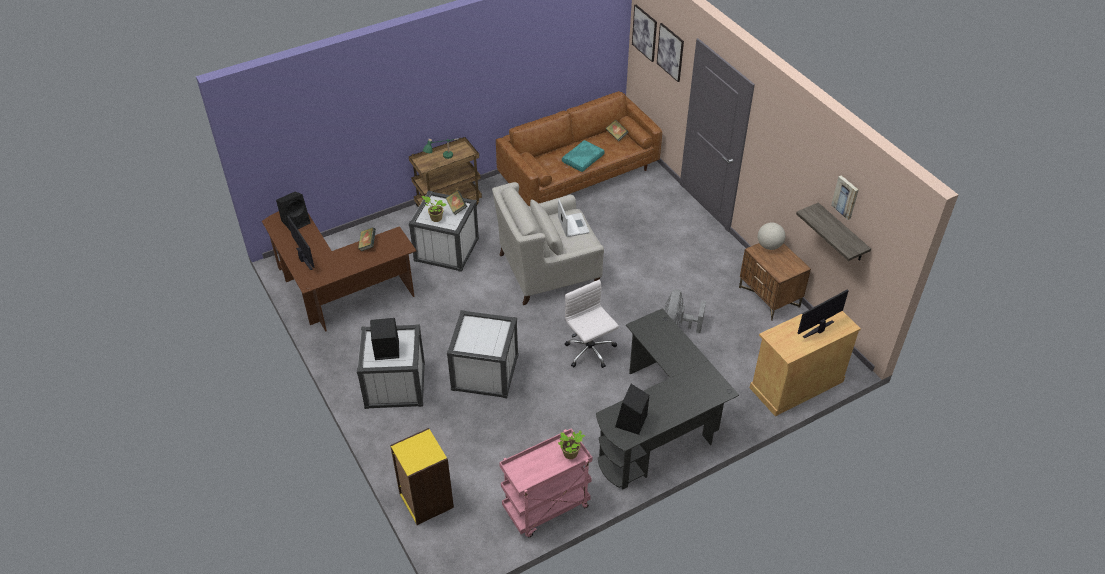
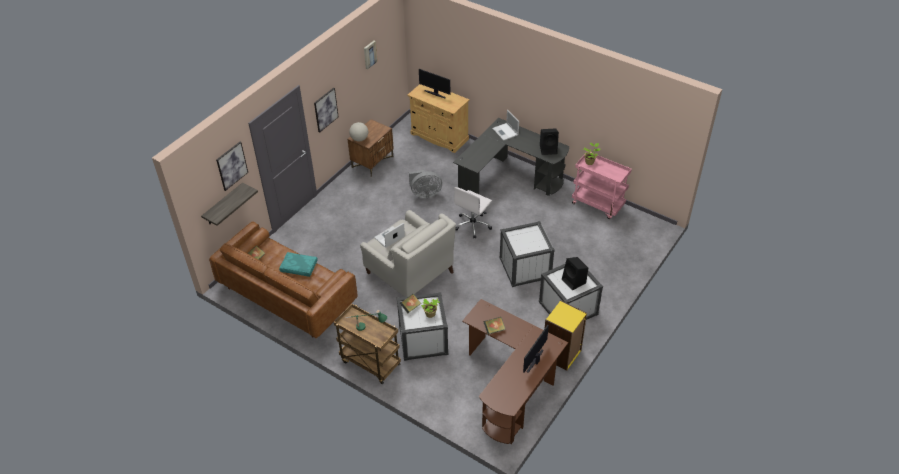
camera: 115 degrees left, 0 degrees up
black speaker [276,191,311,231] -> none
yellow bookcase [390,428,454,525] -> yellow bookcase moved to [545,300,587,371]
picture [632,5,657,62] -> picture moved to [314,88,339,133]
shelf [796,202,871,261] -> shelf moved to [201,182,258,226]
none -> laptop [492,110,519,141]

